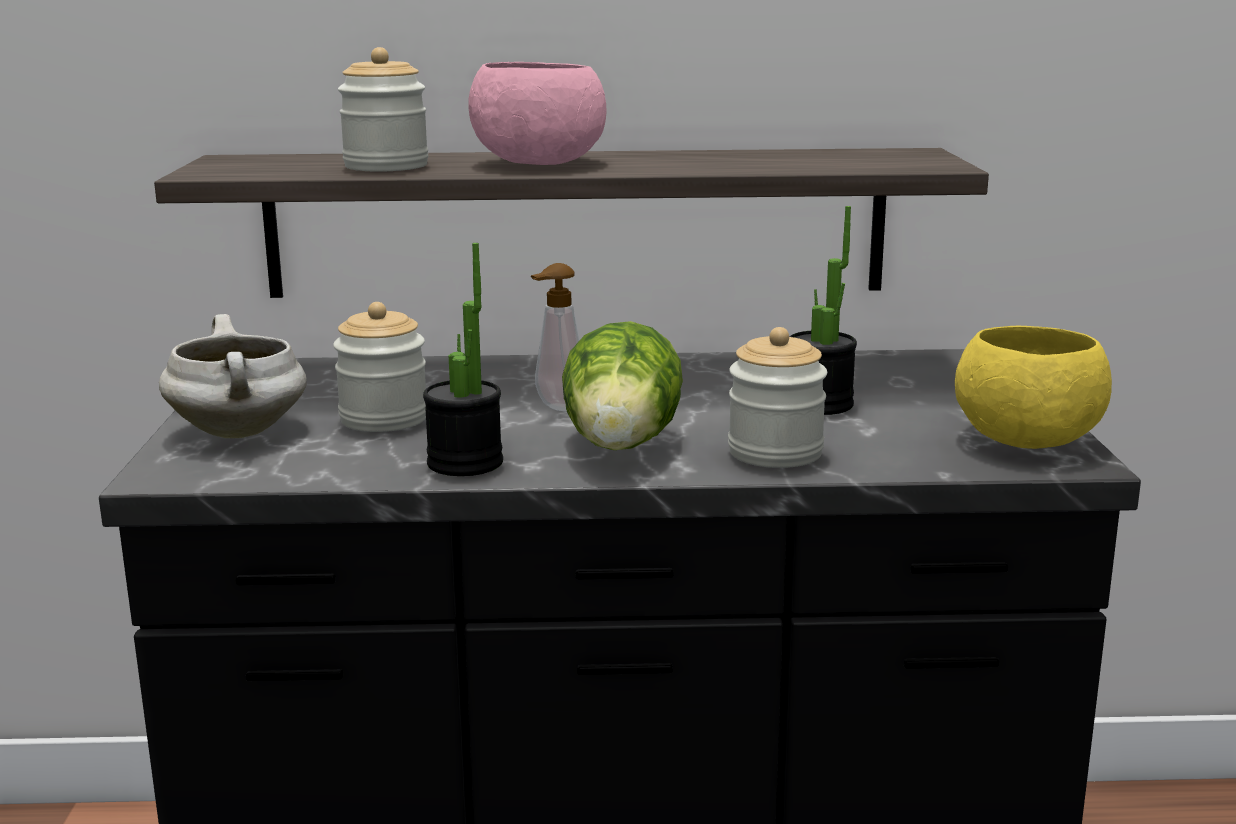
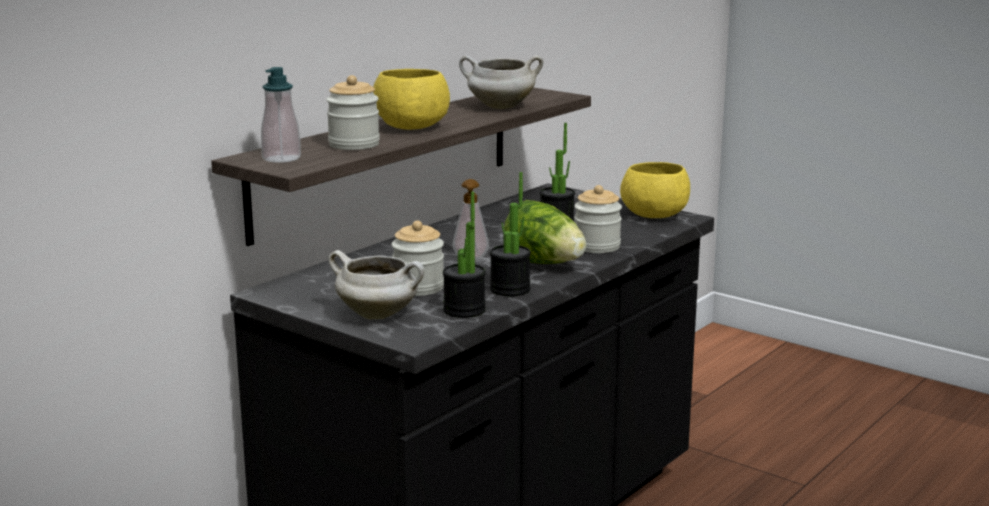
camera: 50 degrees left, 0 degrees up
pink bowl [468,62,607,165] -> yellow bowl [373,69,450,130]
none -> soap dispenser [261,67,301,163]
none -> potted plant [443,191,486,318]
none -> white cooking pot [459,55,543,109]

